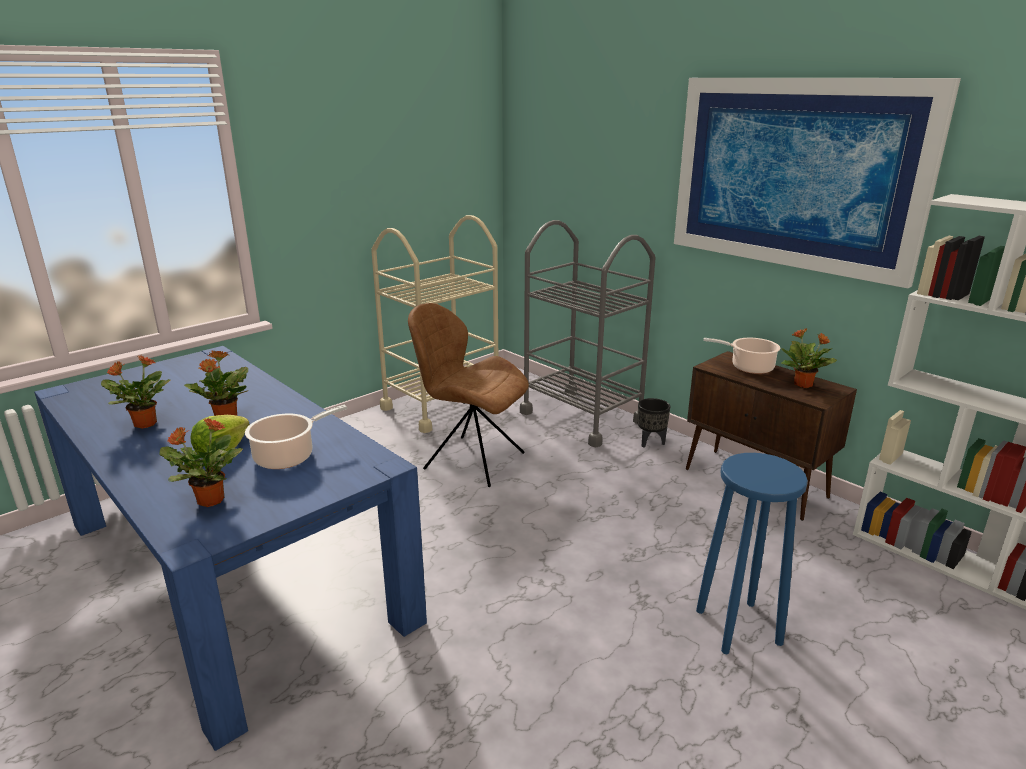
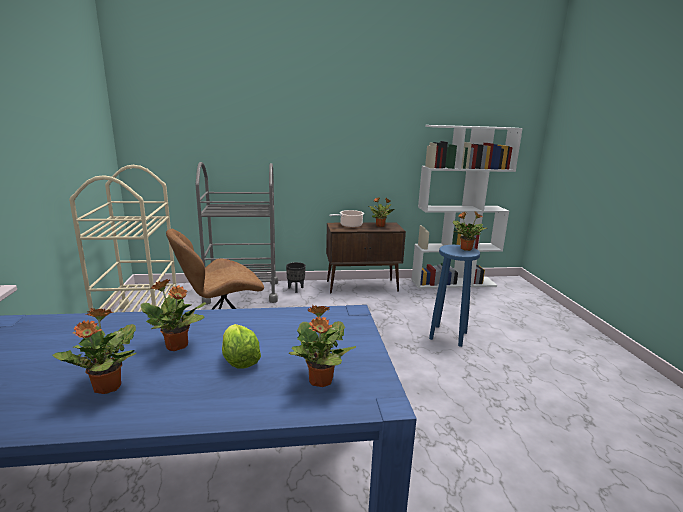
camera: 55 degrees left, 5 degrees down
cooking pot [245,405,347,469] -> none
picture [674,78,961,288] -> none
none -> potted plant [453,211,487,251]

